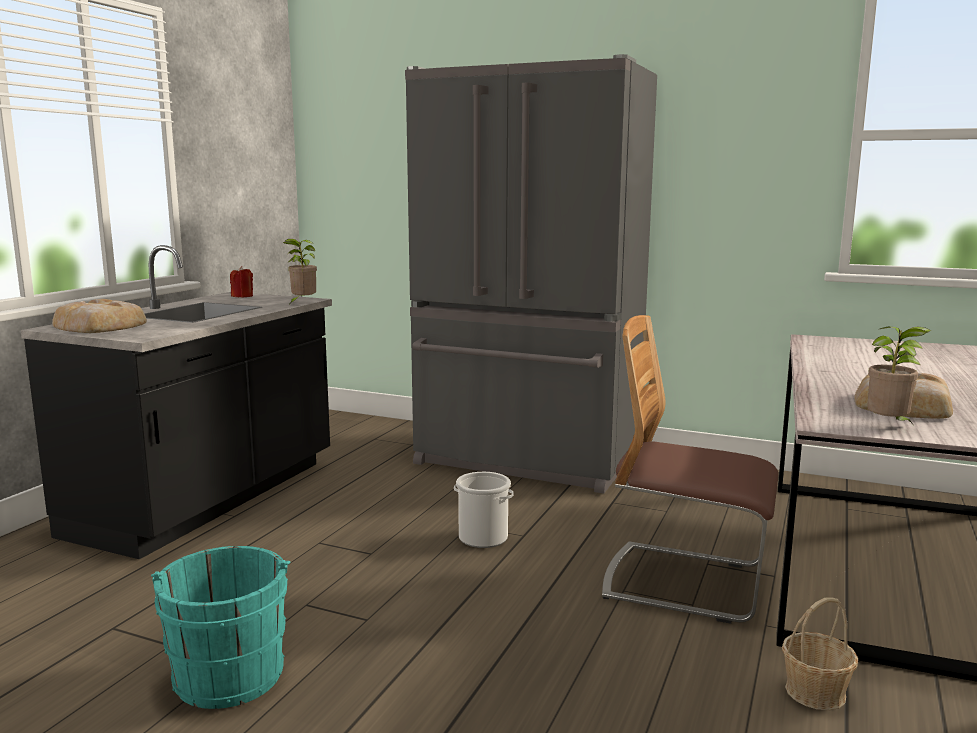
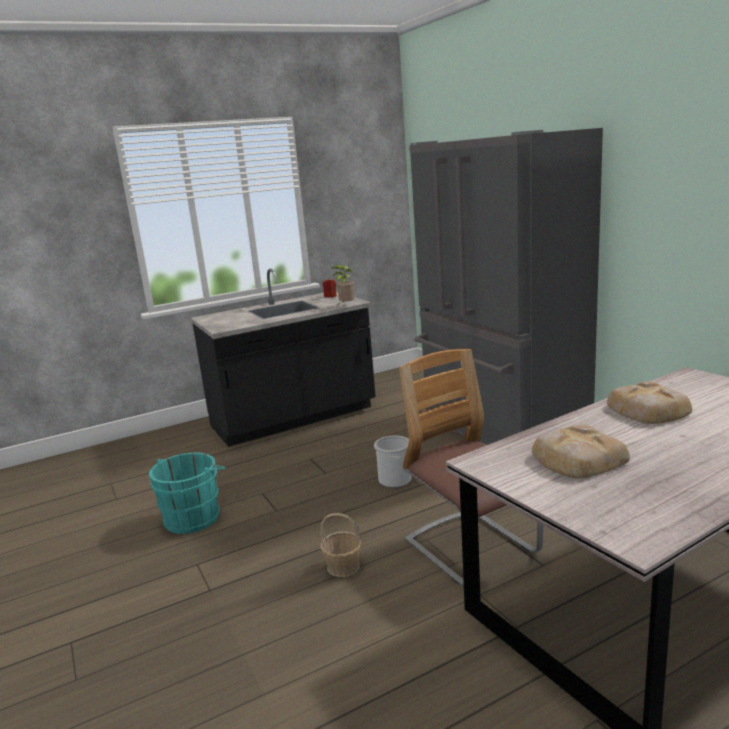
camera: 40 degrees right, 5 degrees up
bread [52,299,147,333] -> bread moved to [607,381,692,424]
basket [782,597,858,710] -> basket moved to [320,513,362,577]
potted plant [867,326,931,424] -> none

